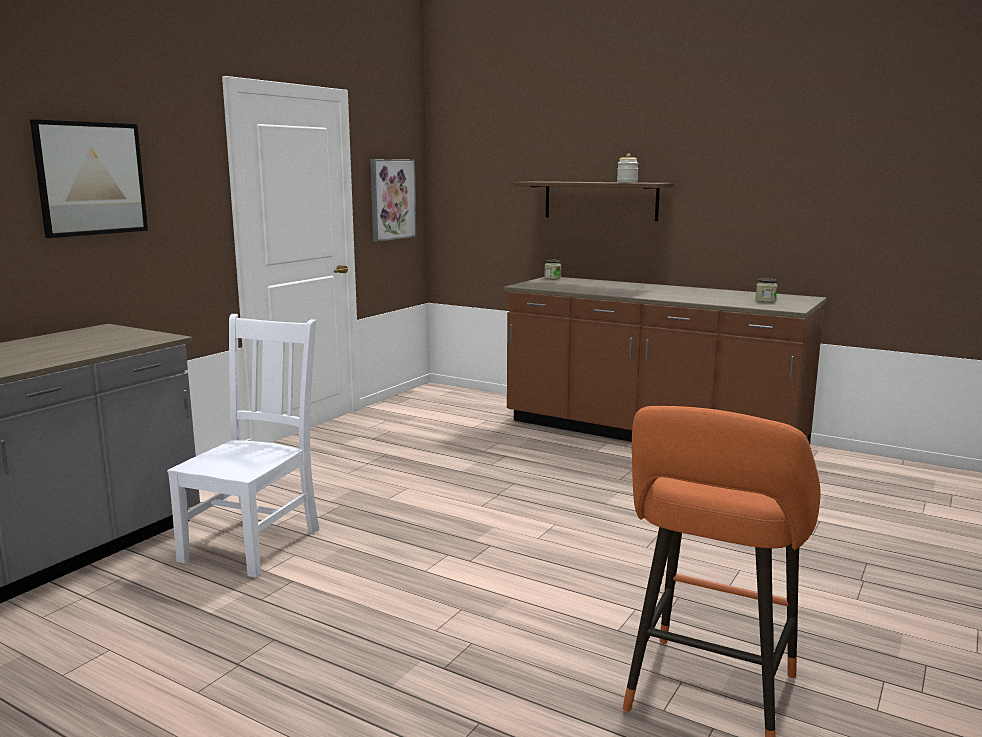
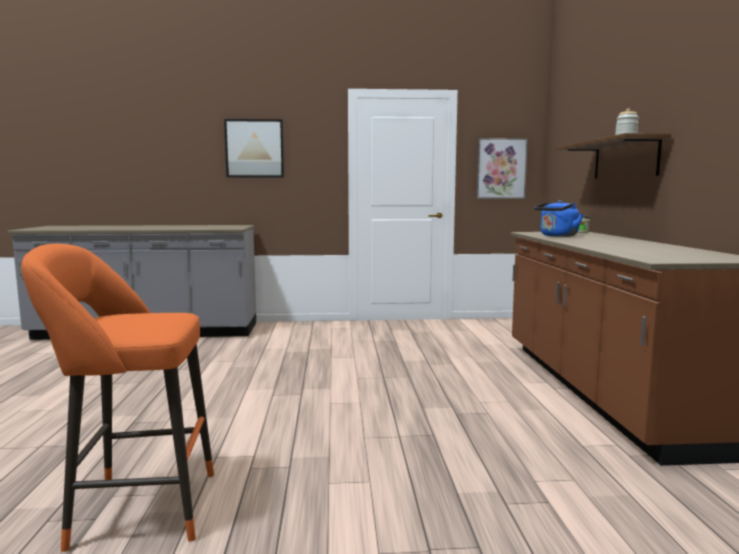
camera: 55 degrees right, 5 degrees down
white chair [167,314,320,578] -> none
jar [755,279,777,302] -> none
none -> blue kettle [534,200,583,237]

